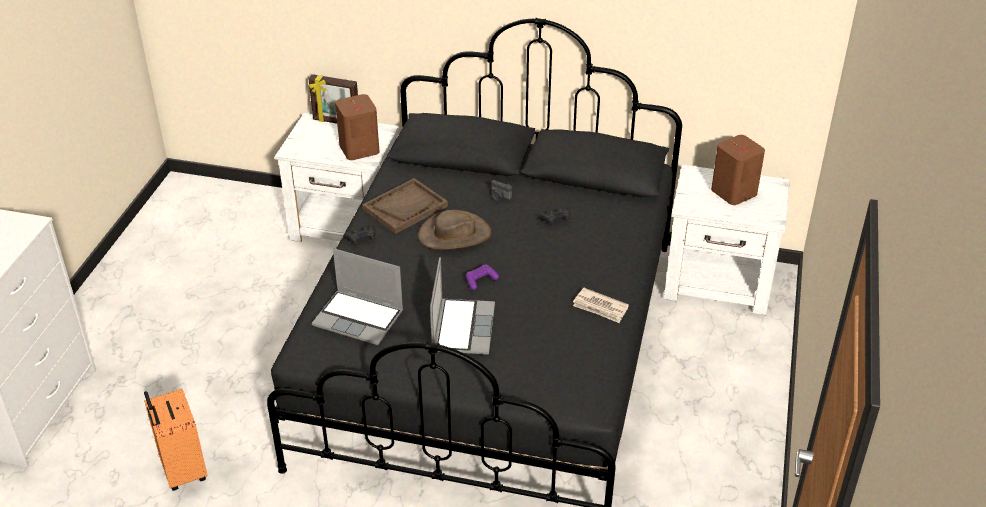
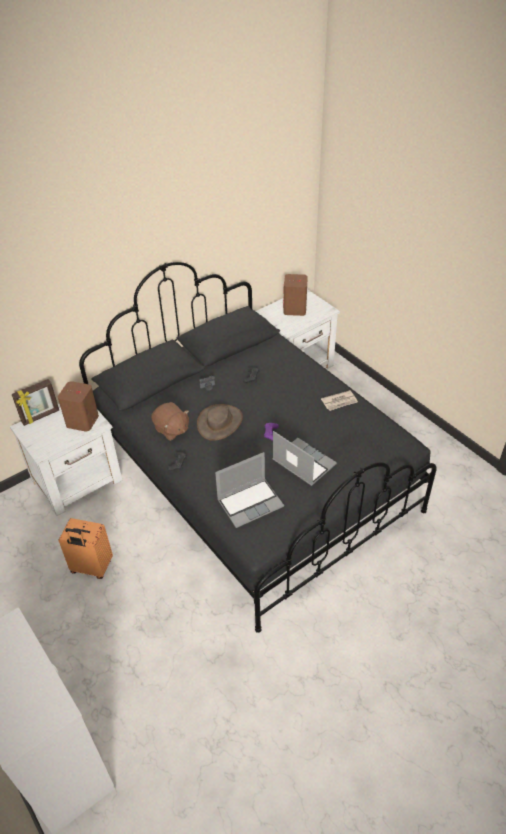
camera: 50 degrees left, 5 degrees up
orange suitcase [144,389,207,491] -> orange suitcase moved to [58,518,113,579]
brown tray [362,178,448,234] -> brown plush toy [151,402,189,441]

